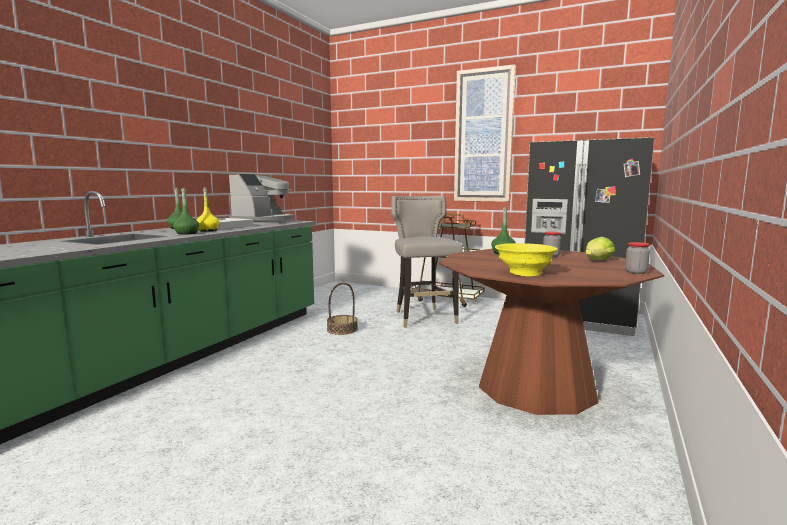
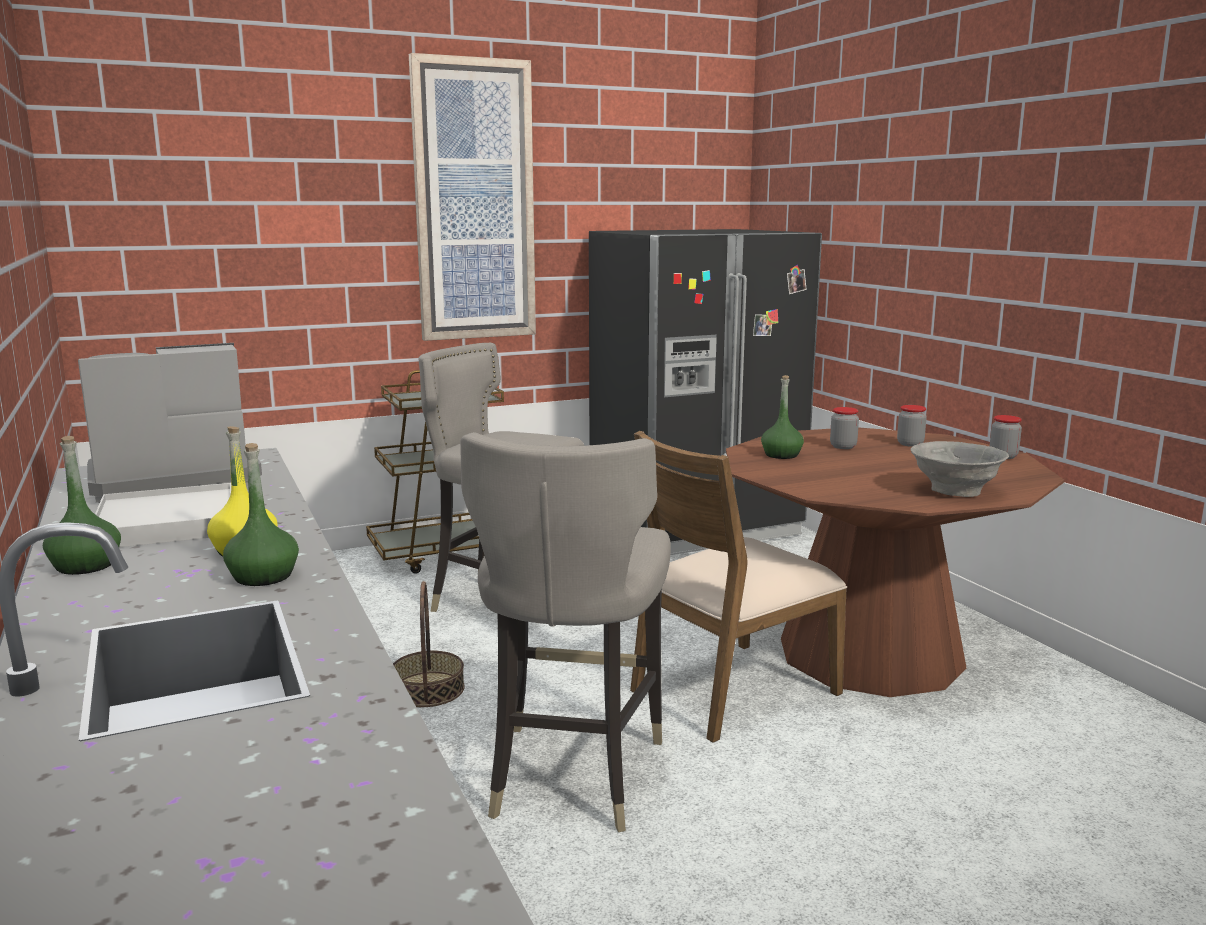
camera: 50 degrees left, 5 degrees up
coffee machine [229,174,293,224] -> coffee machine turned 90 degrees counterclockwise [78,343,262,503]
yellow bowl [495,243,558,276] -> grey bowl [910,441,1009,497]
lettuce [585,237,615,260] -> jar [897,405,927,447]
none -> grey stool [460,432,671,832]
none -> brown chair [630,431,847,743]

